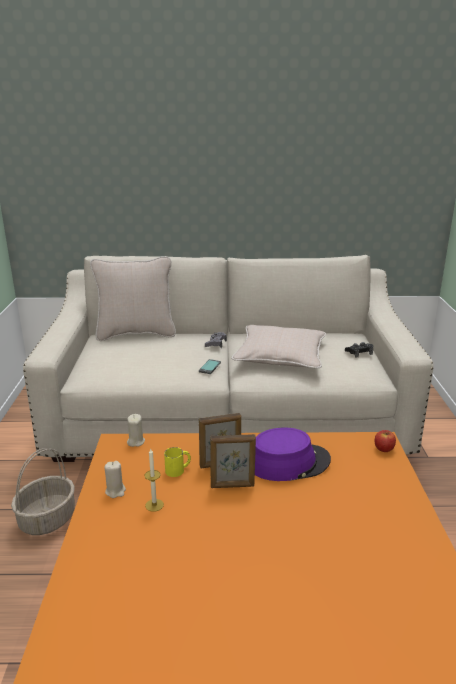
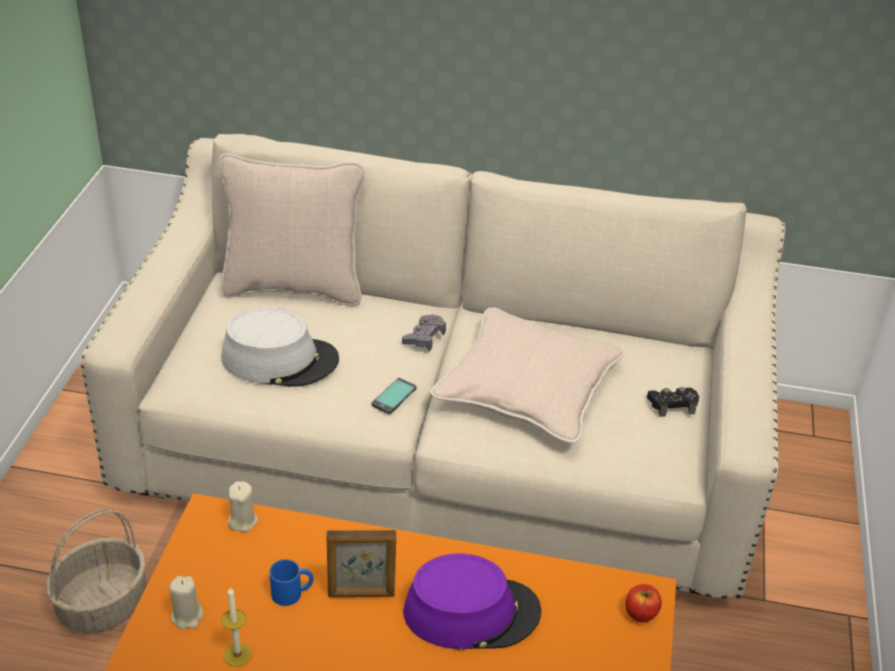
camera: 10 degrees right, 15 degrees up
yellow mug [164,447,191,477] -> blue mug [269,559,314,606]
picture frame [210,434,256,488] -> none
none -> grey hat [221,308,339,387]

